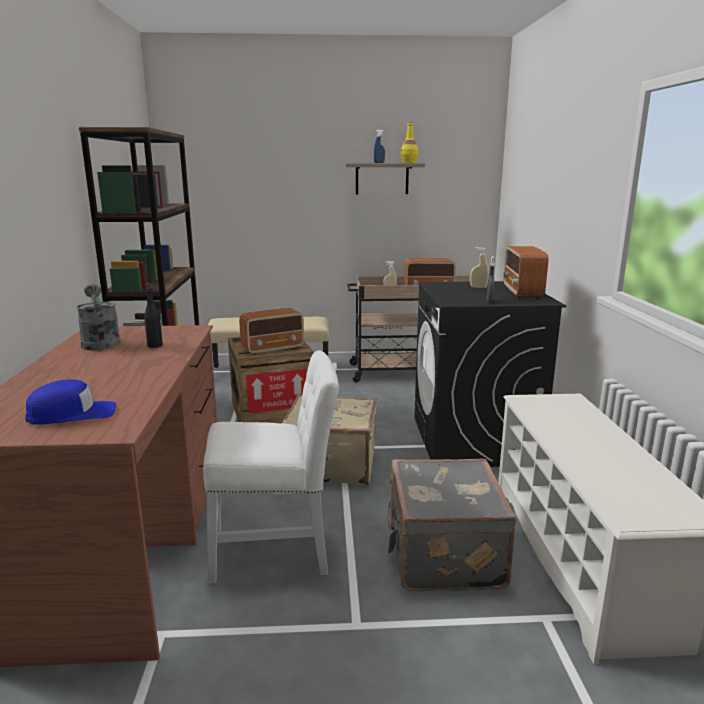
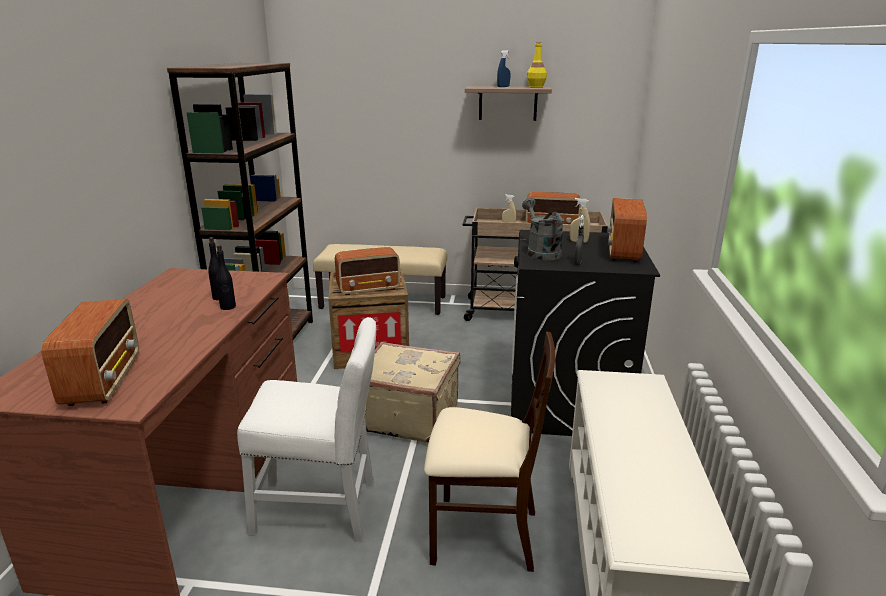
camera: 10 degrees right, 5 degrees up
blue cap [25,379,116,425] -> radio [41,299,139,406]
grey watering can [76,284,121,350] -> grey watering can moved to [522,198,564,260]
grey suitcase [387,459,517,592] -> beige chair [424,332,555,572]
none -> black bottle [216,245,236,310]

